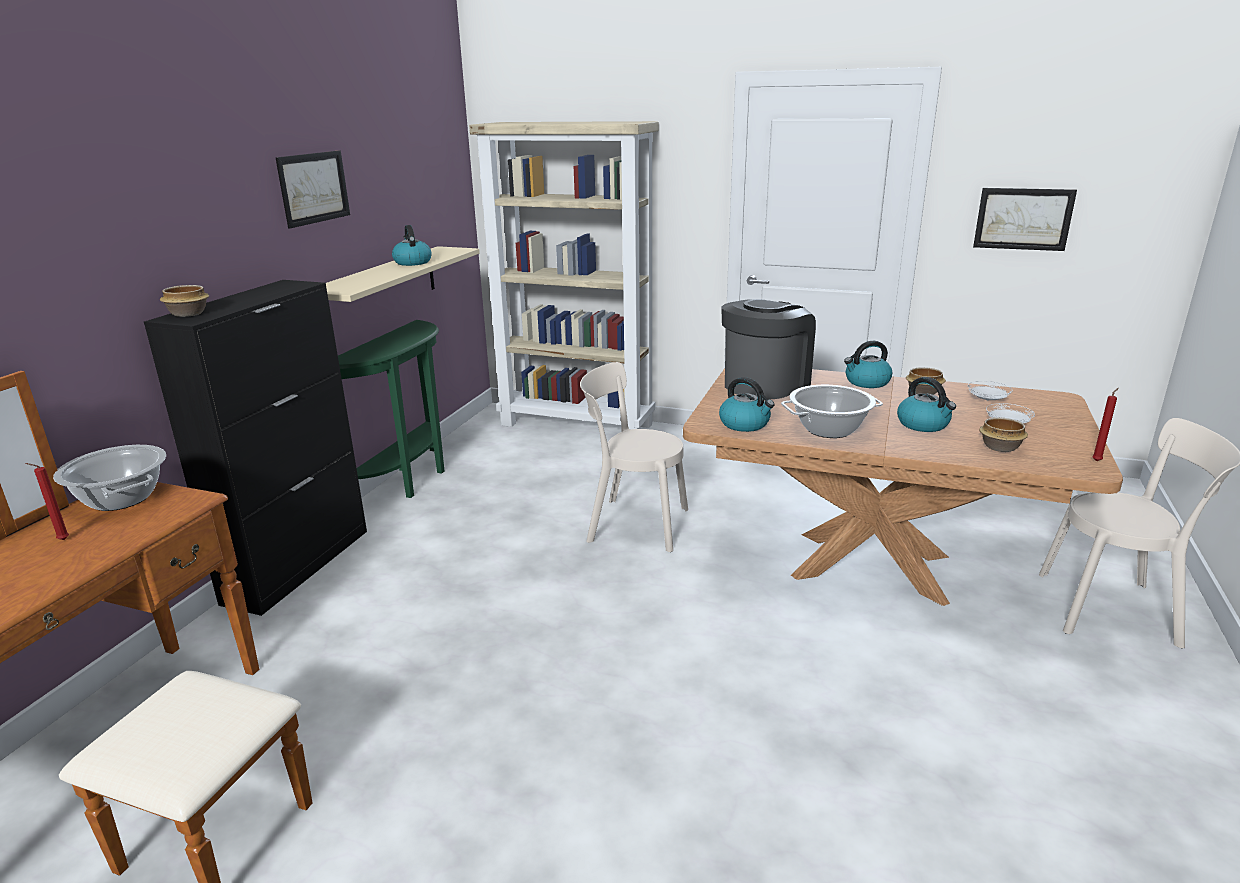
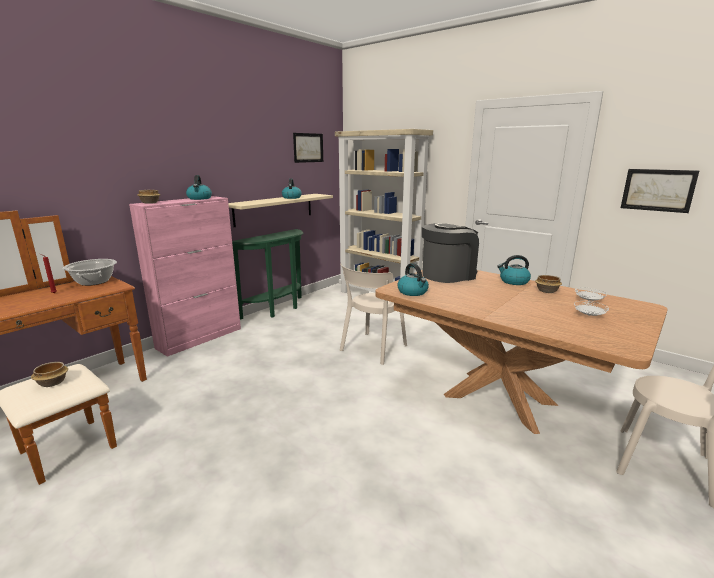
camera: 20 degrees right, 5 degrees down
black cabinet [144,280,367,616] -> pink cabinet [129,196,241,357]
picture [276,151,350,228] -> picture moved to [293,133,323,163]
beige chair [580,362,688,552] -> beige chair turned 90 degrees counterclockwise [340,263,407,365]
cooking pot [781,385,883,438] -> none
kettle [897,377,956,432] -> kettle moved to [186,175,212,200]
bowl [979,417,1028,452] -> bowl moved to [31,362,68,387]
red candle [1092,388,1119,461] -> none

